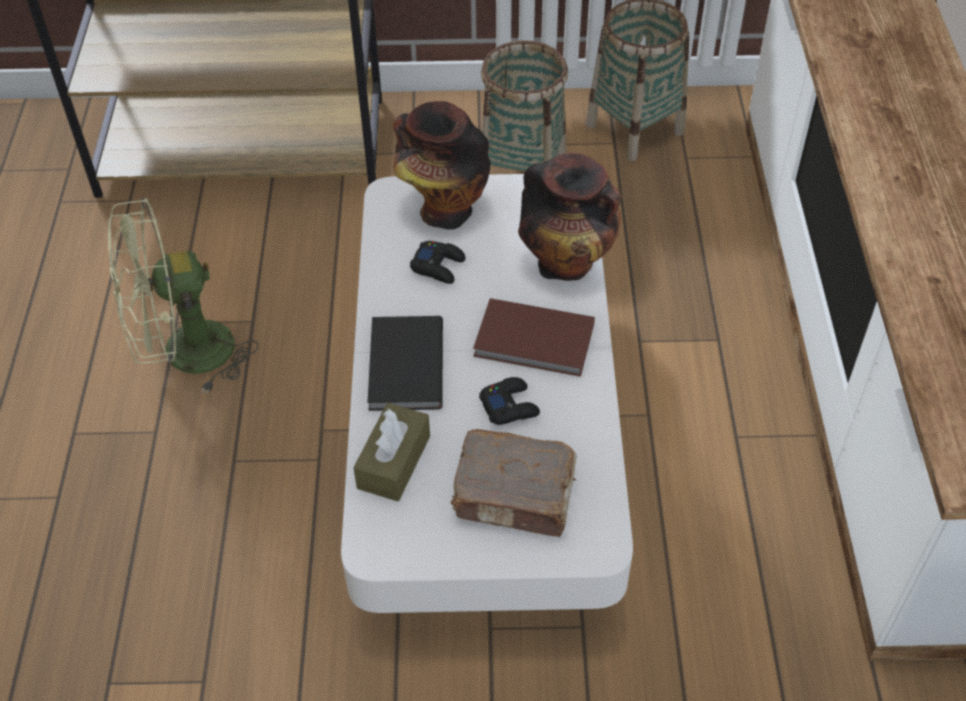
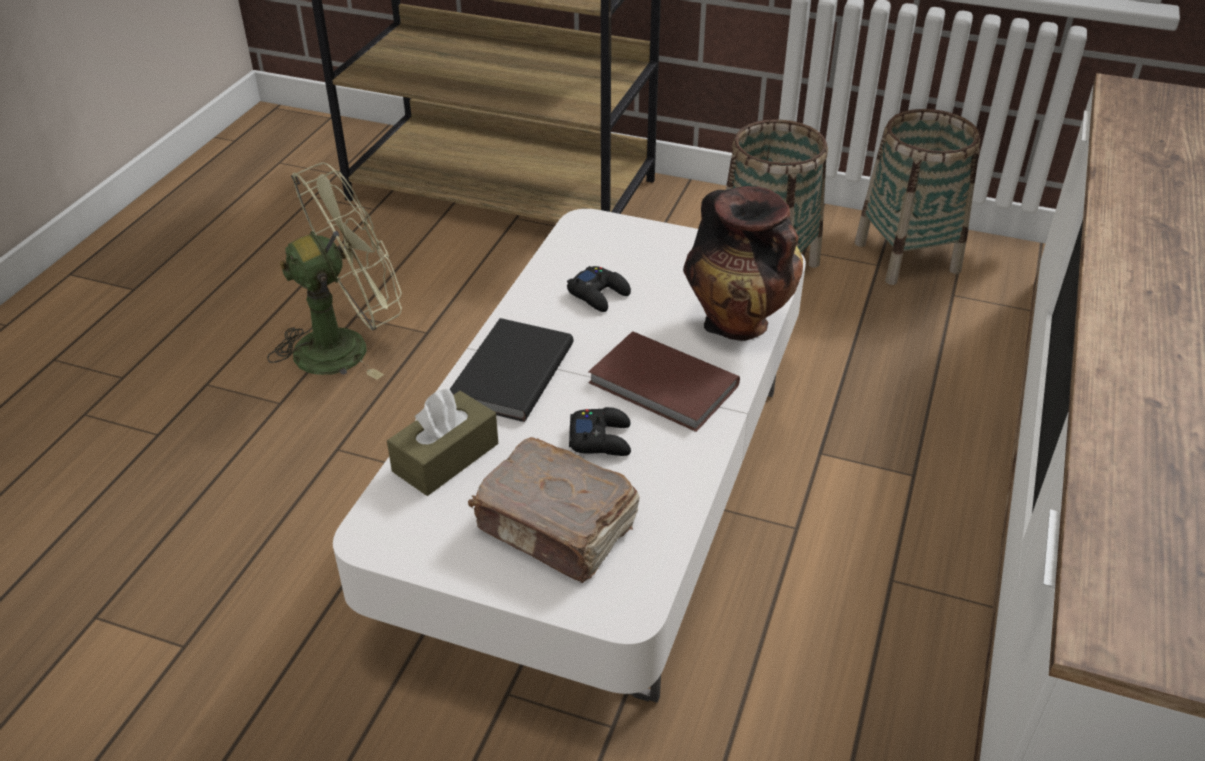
camera: 20 degrees right, 10 degrees down
green fan [108,198,258,394] -> green fan turned 150 degrees clockwise [267,162,402,380]
vase [393,101,490,230] -> none

